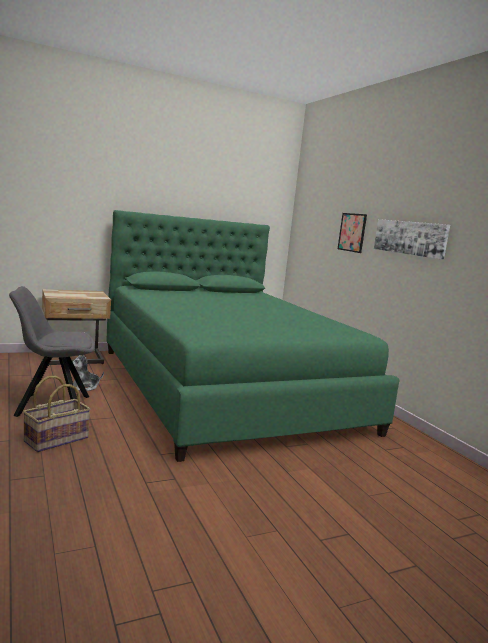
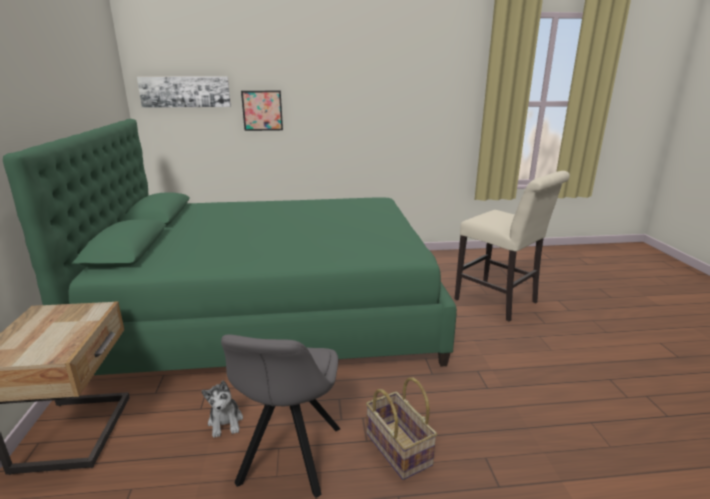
camera: 70 degrees left, 10 degrees up
picture [374,219,450,260] -> picture moved to [137,76,231,108]
none -> beige stool [455,171,570,322]

